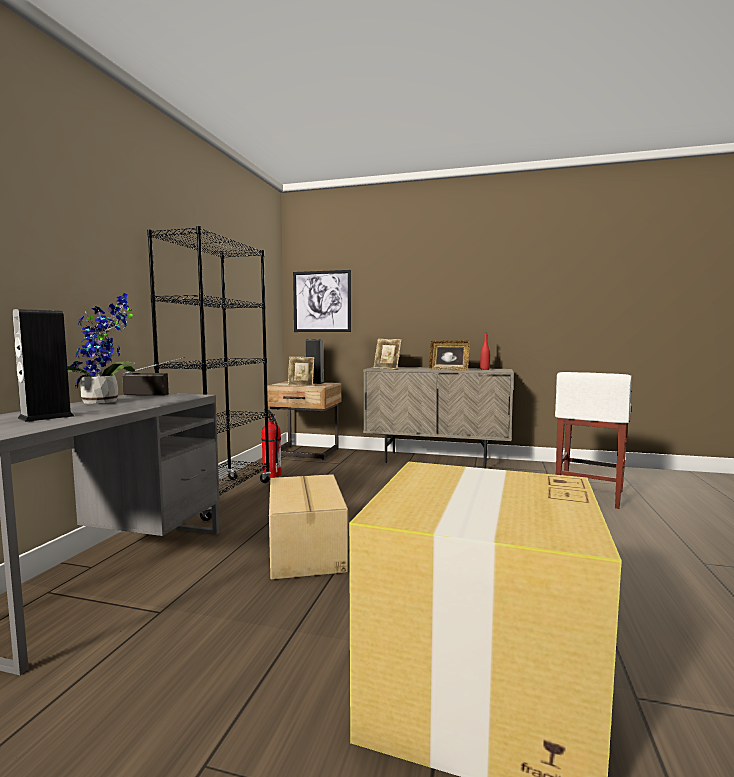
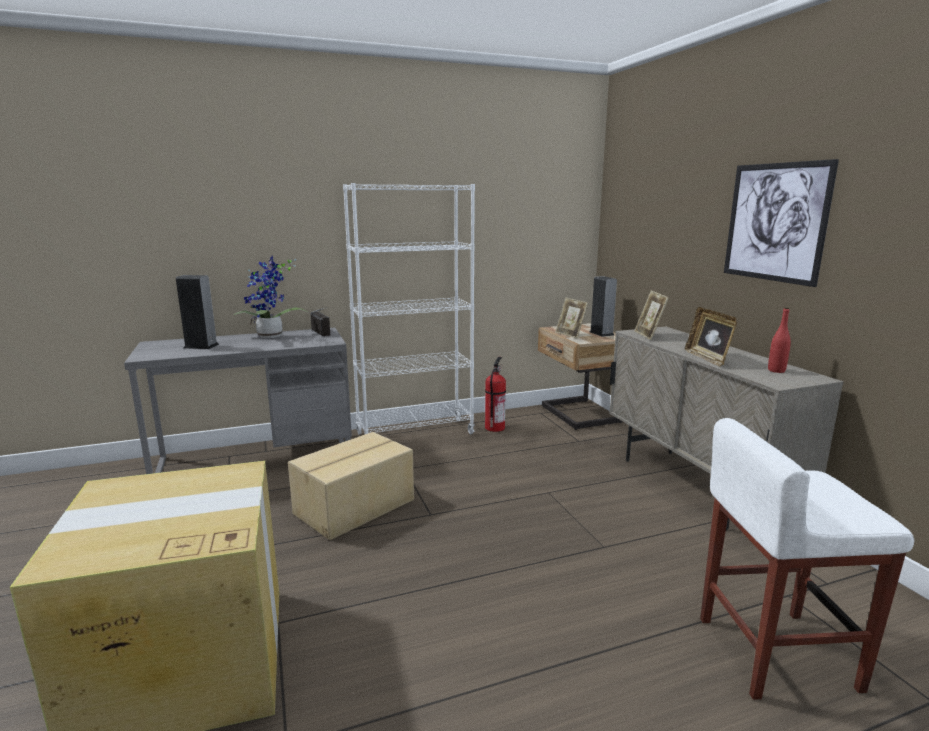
camera: 55 degrees right, 10 degrees up
black bookcase [147,226,271,521] -> white bookcase [343,183,475,435]
picture [293,270,351,332] -> picture moved to [724,159,839,287]

